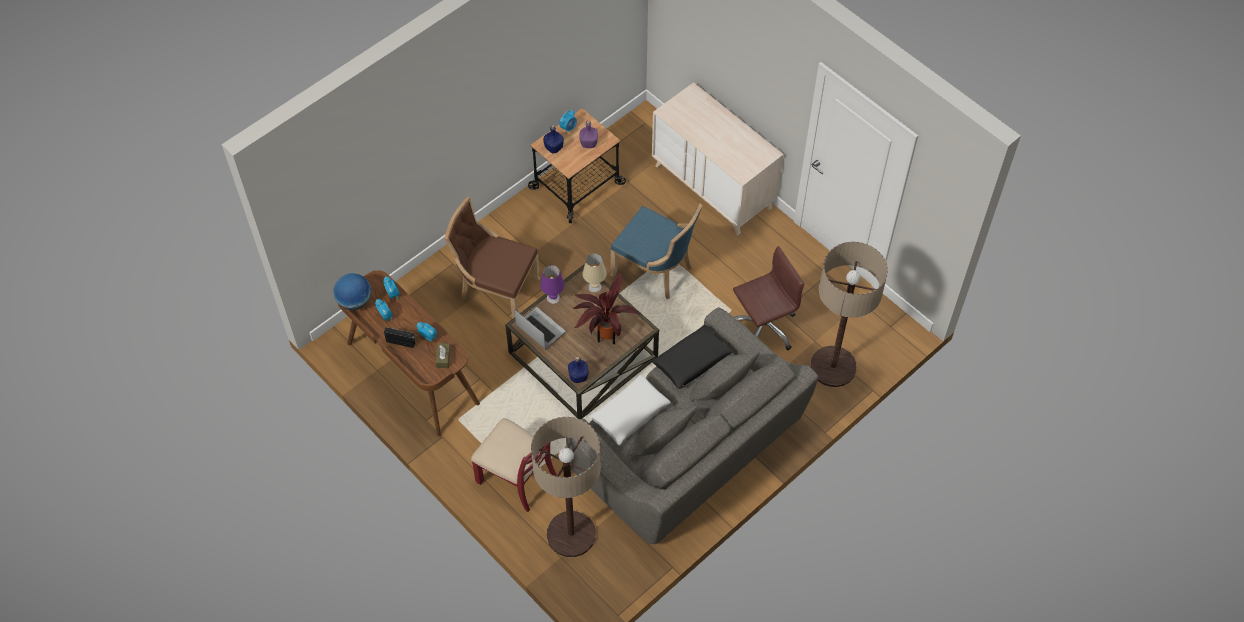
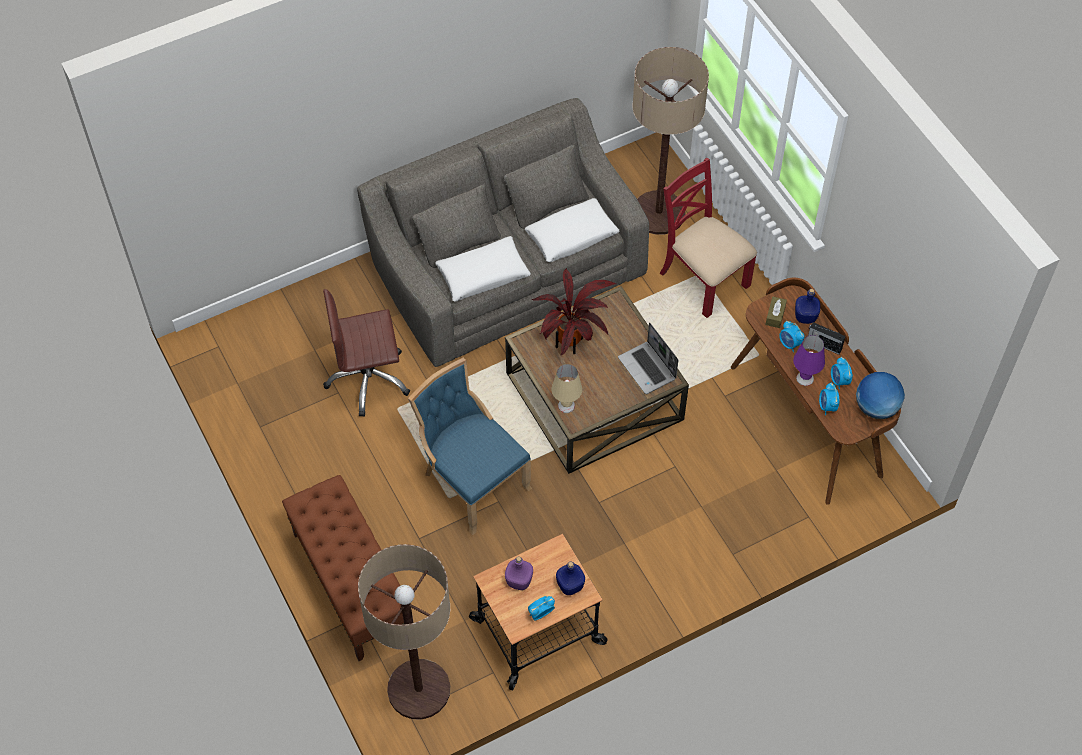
camera: 165 degrees left, 0 degrees up
brown chair [444,197,541,318] -> none
purple table lamp [540,265,564,304] -> purple table lamp moved to [793,335,825,386]
blue bottle [568,356,589,383] -> blue bottle moved to [795,289,820,324]
beige dresser [652,82,784,235] -> brown bench [282,475,404,661]
black pillow [652,325,732,389] -> white pillow [435,236,531,302]
floor lamp [810,242,888,387] -> floor lamp moved to [358,544,450,720]

